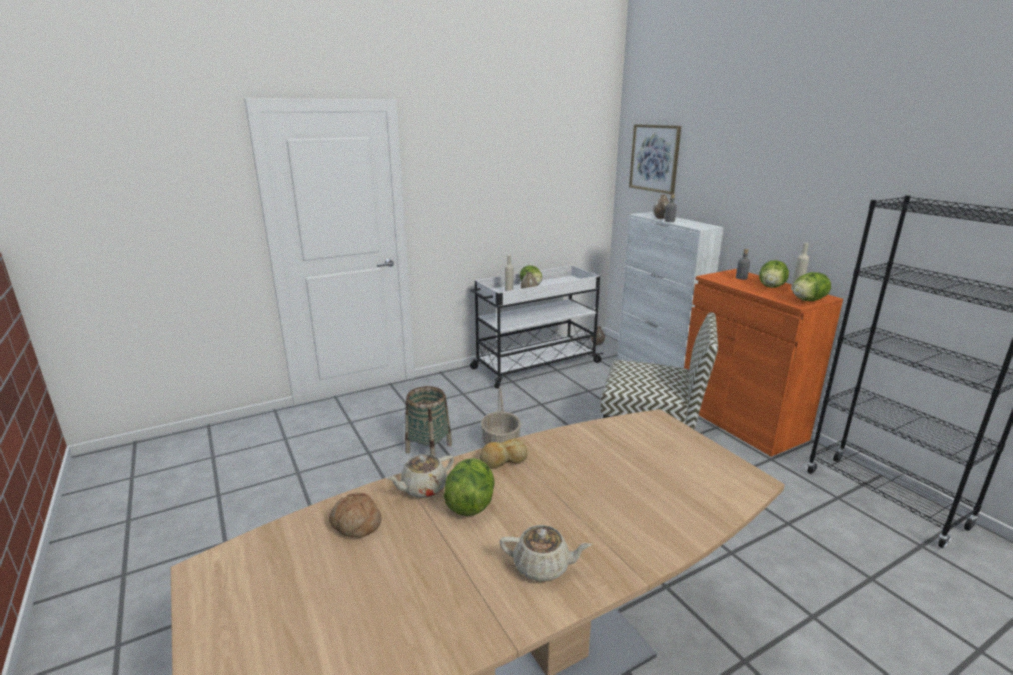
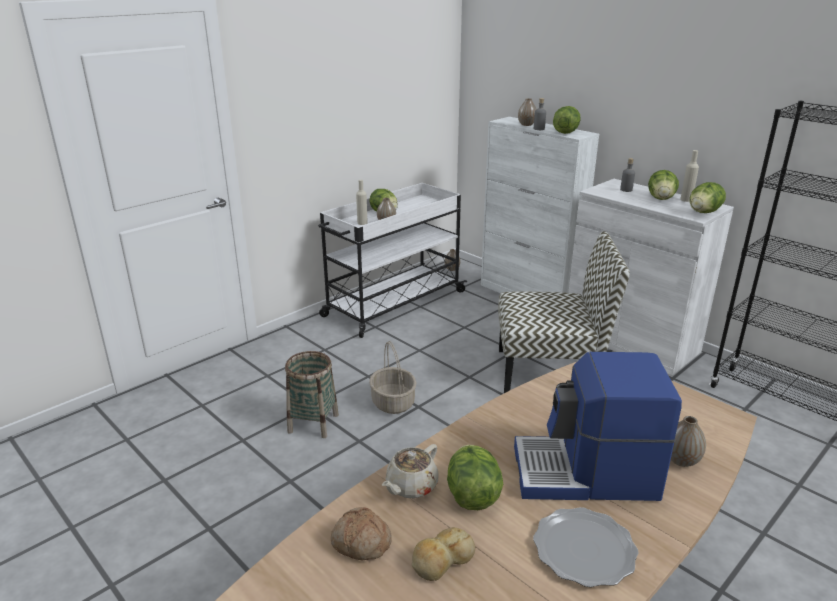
camera: 15 degrees left, 5 degrees up
bread [479,438,528,469] -> bread moved to [412,527,475,581]
beige teapot [500,525,591,581] -> plate [533,507,639,587]
picture [629,124,681,194] -> none
orange cabinet [684,269,843,457] -> white cabinet [568,179,734,375]
none -> coffee machine [514,352,682,501]
none -> lettuce [553,106,581,134]
none -> vase [671,416,706,467]

